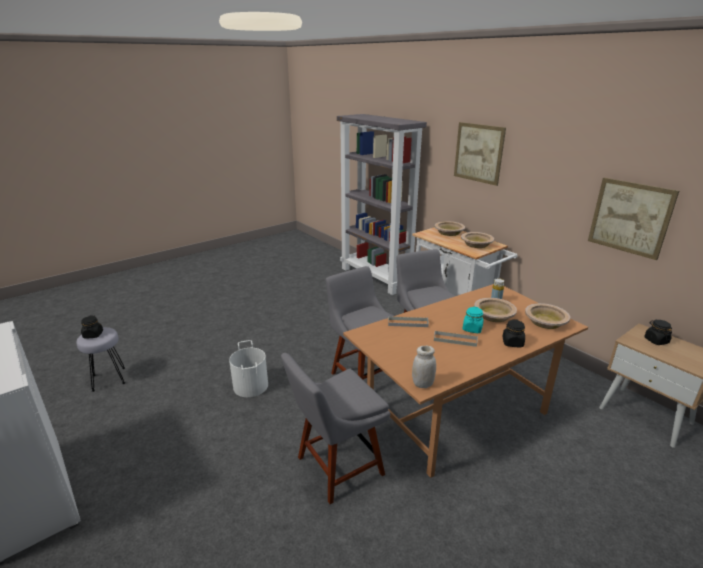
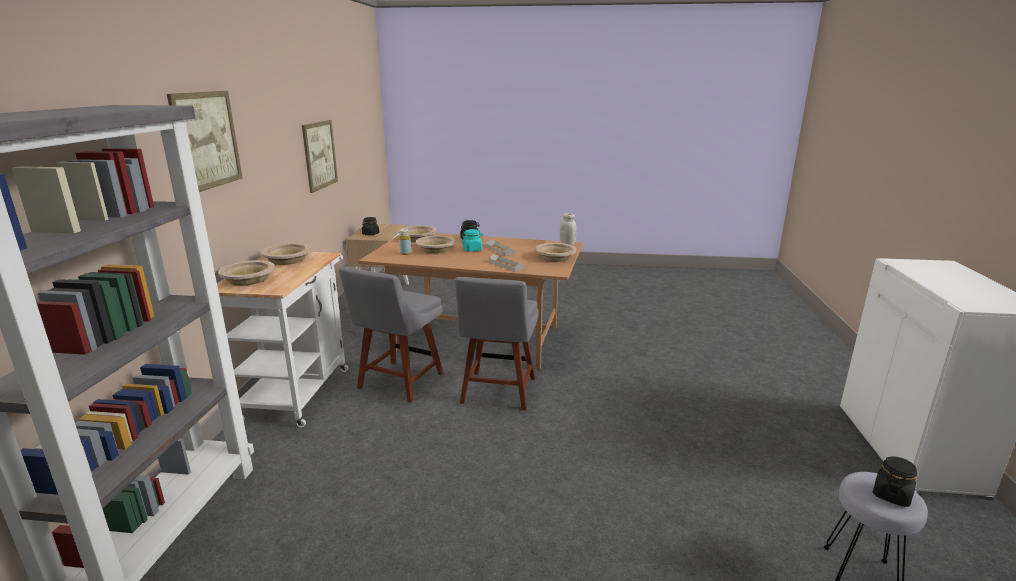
camera: 135 degrees left, 5 degrees down
white bucket [229,340,268,397] -> none
grey chair [281,353,390,504] -> none
none -> beige bowl [535,243,576,262]

